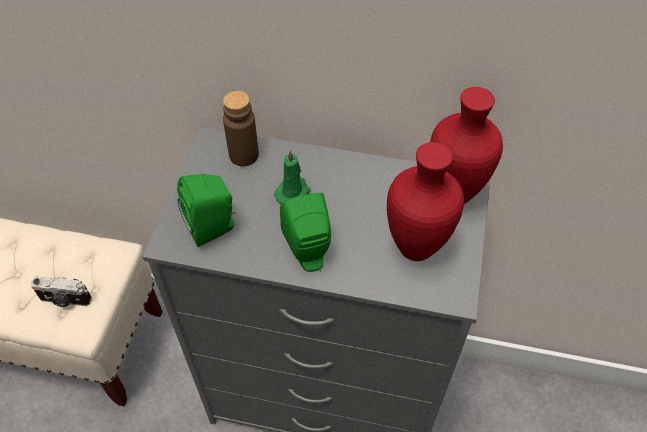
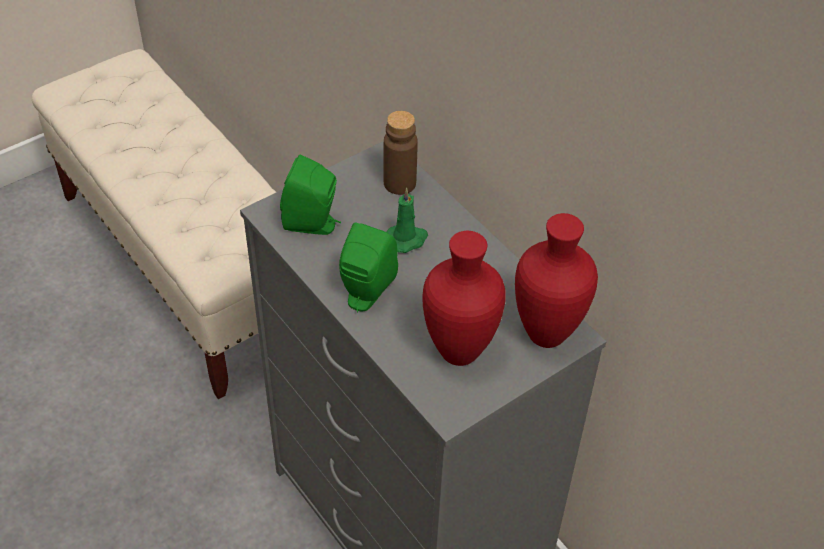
camera: 40 degrees right, 5 degrees down
camera [30,277,92,307] -> none

